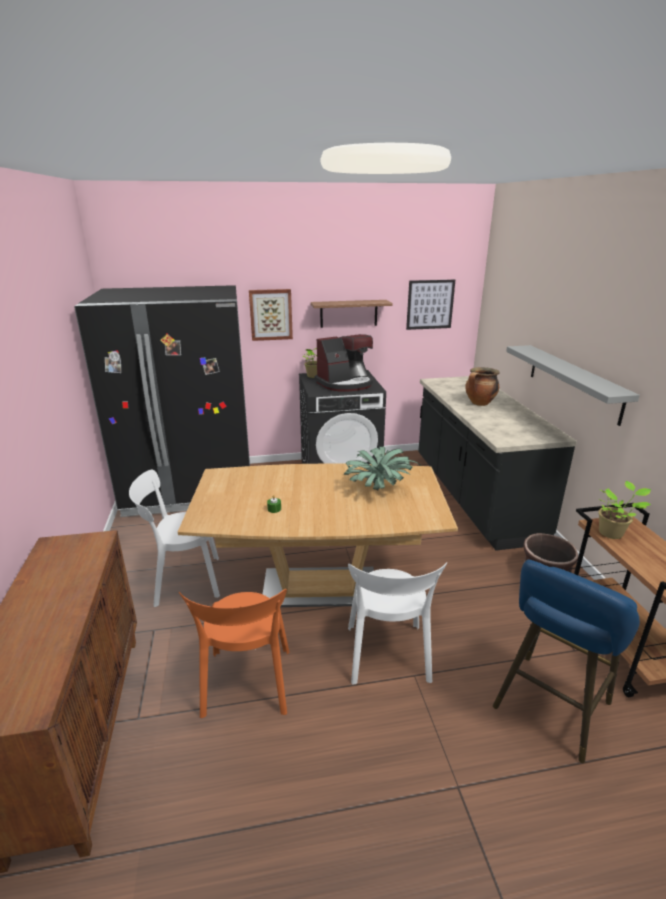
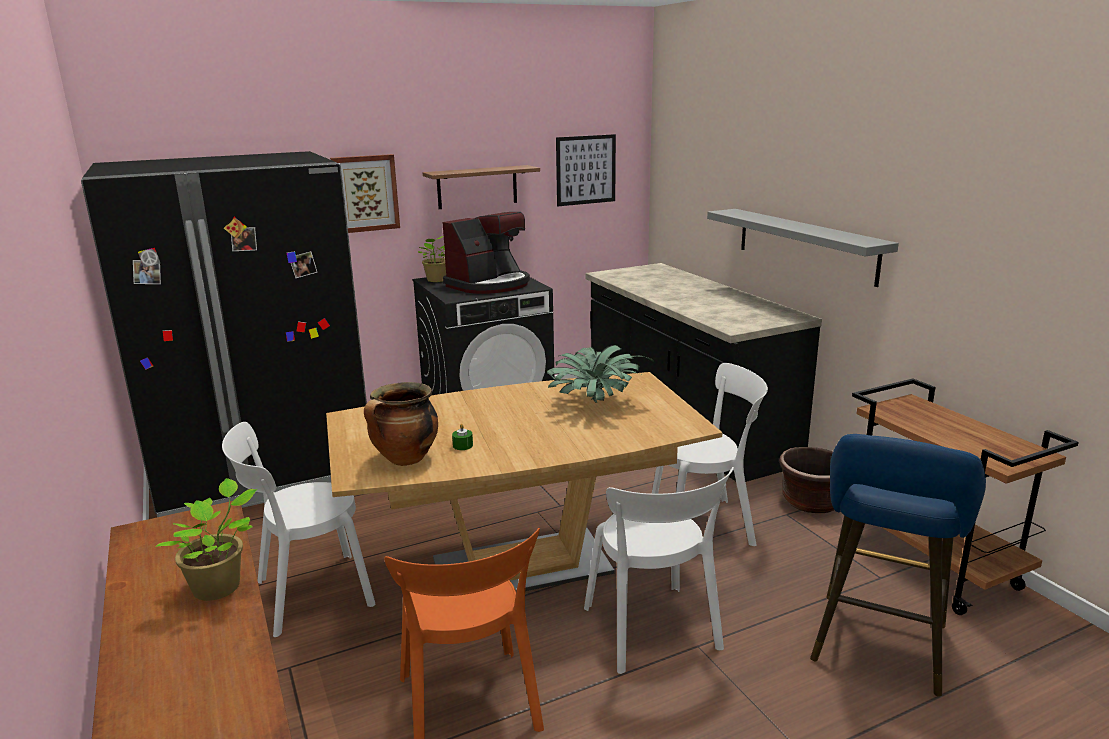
camera: 15 degrees left, 5 degrees down
cooking pot [465,367,499,406] -> cooking pot moved to [364,382,438,466]
potted plant [598,481,651,539] -> potted plant moved to [155,478,257,601]
none -> white chair [652,363,768,546]

